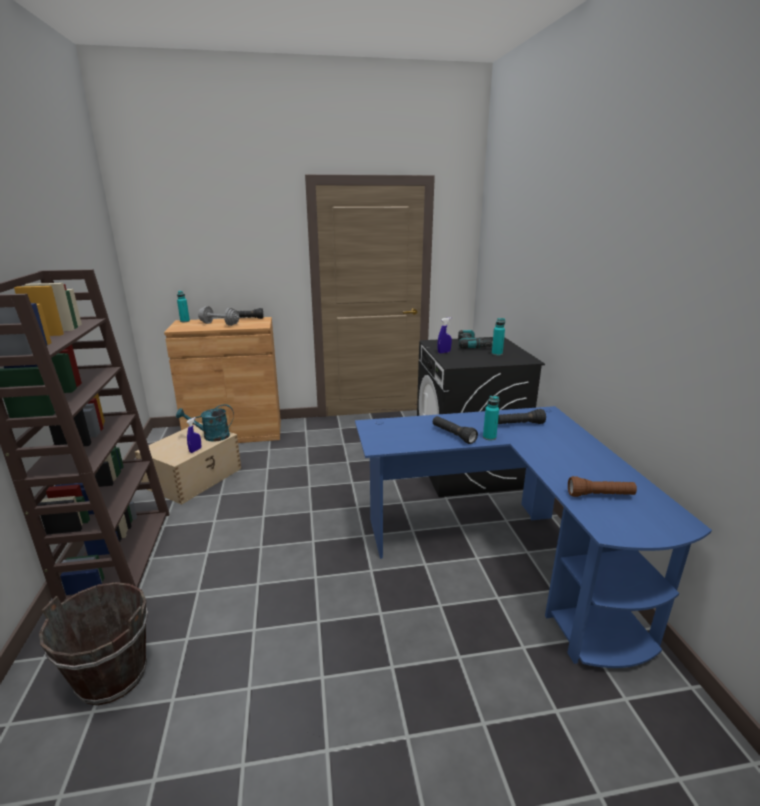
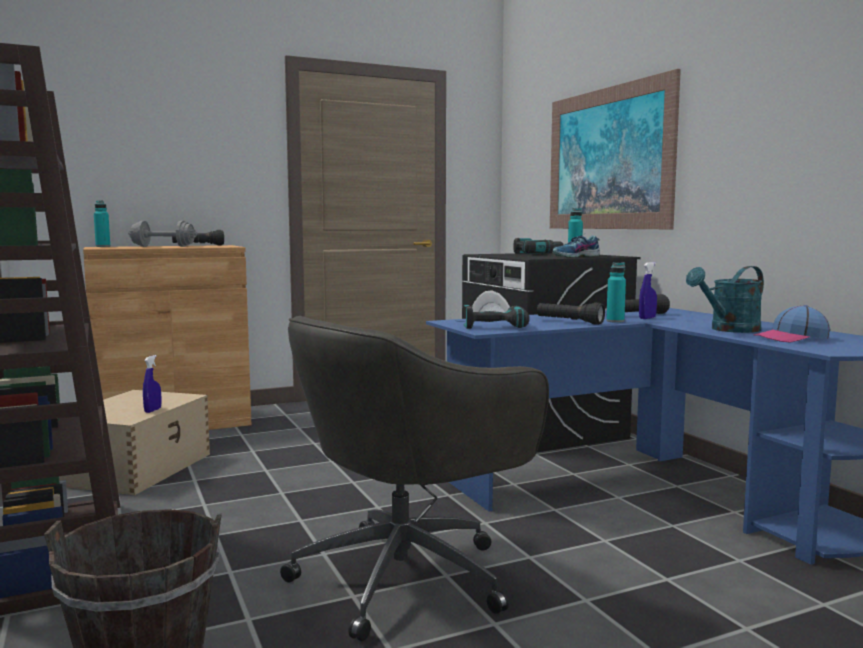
camera: 15 degrees left, 15 degrees down
turquoise watering can [176,404,234,442] -> turquoise watering can moved to [686,266,764,333]
blue spray bottle [438,318,452,354] -> blue spray bottle moved to [639,262,657,319]
brown flashlight [568,476,637,497] -> cap [753,305,830,343]
none -> grey office chair [280,316,549,641]
none -> power drill [463,305,530,329]
none -> picture [550,69,681,229]
none -> shoe [553,233,600,258]

